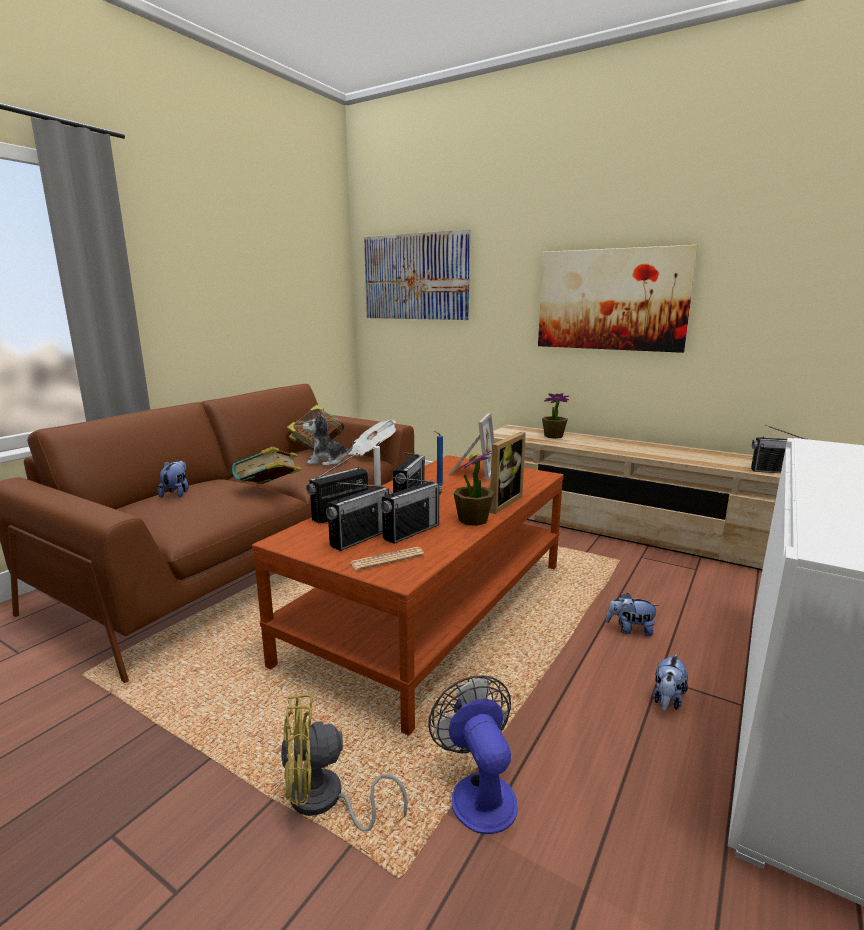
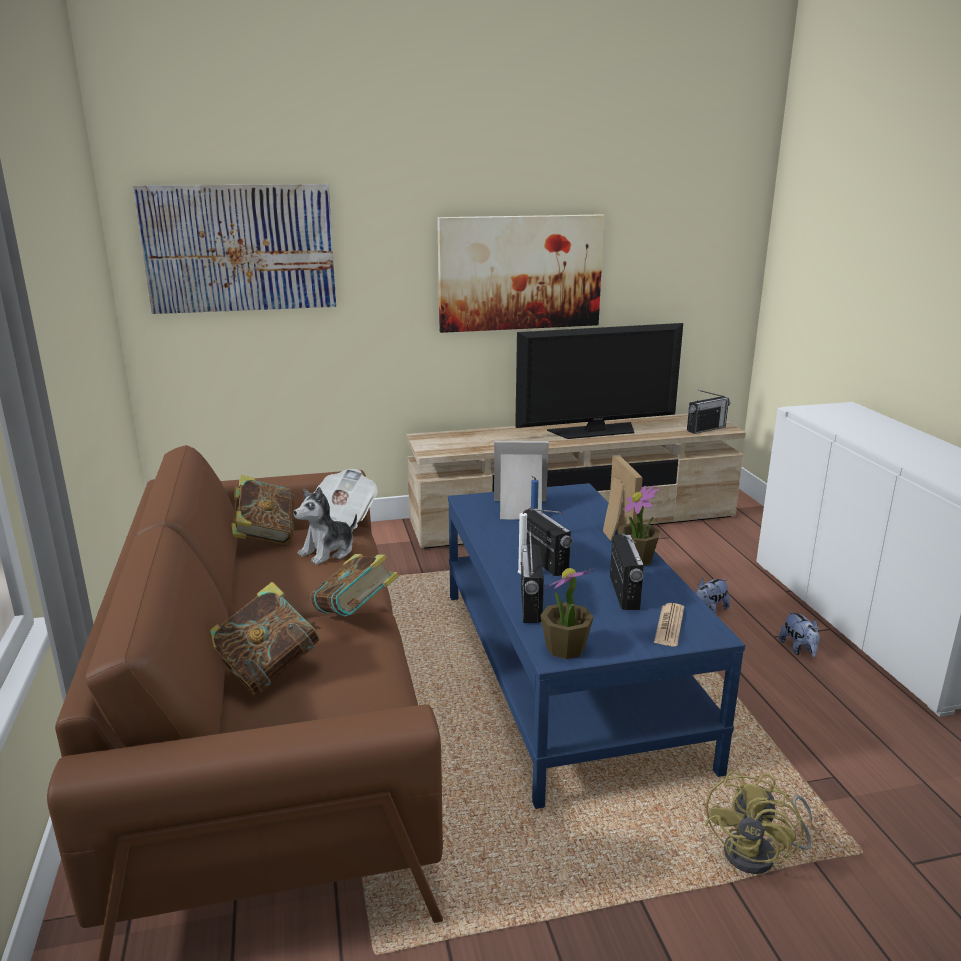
camera: 45 degrees left, 5 degrees up
plush toy [158,460,189,498] -> book [210,582,322,695]
brown coffee table [252,455,564,736] -> blue coffee table [448,483,745,809]
radio [326,482,392,551] -> none
fan [428,675,517,834] -> none
picture frame [448,413,495,482] -> picture frame turned 60 degrees counterclockwise [494,441,549,520]
potted plant [542,393,569,439] -> potted plant moved to [540,568,594,659]
none -> television [515,323,683,439]

